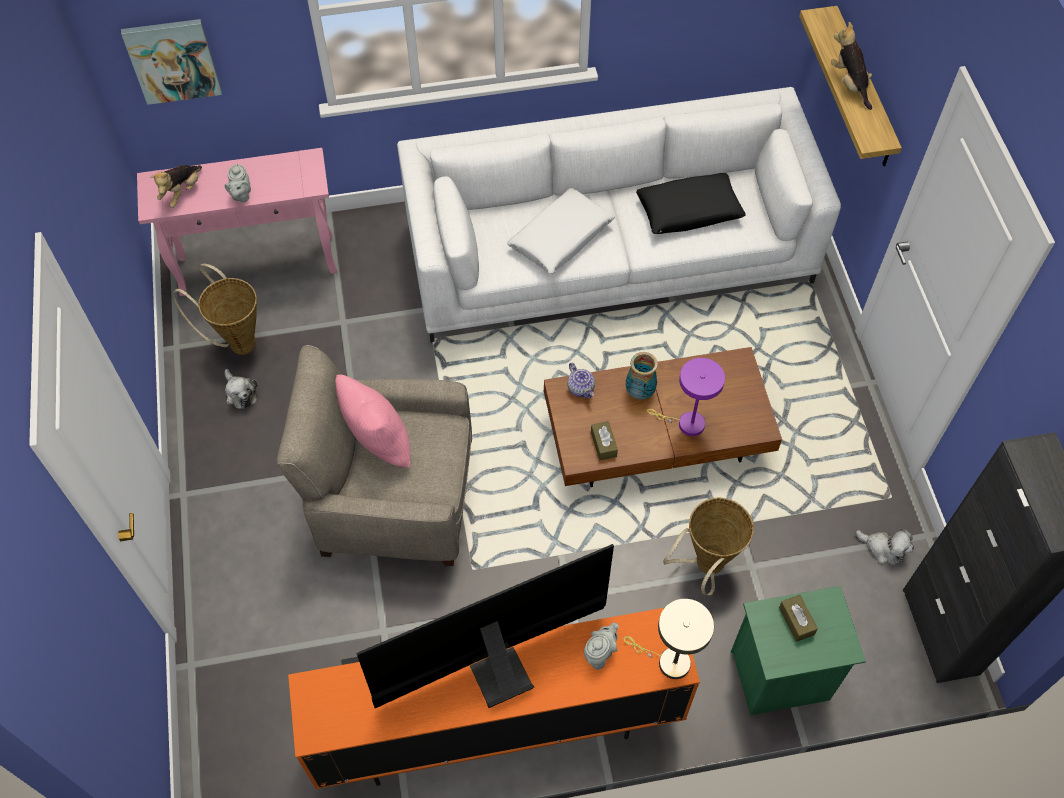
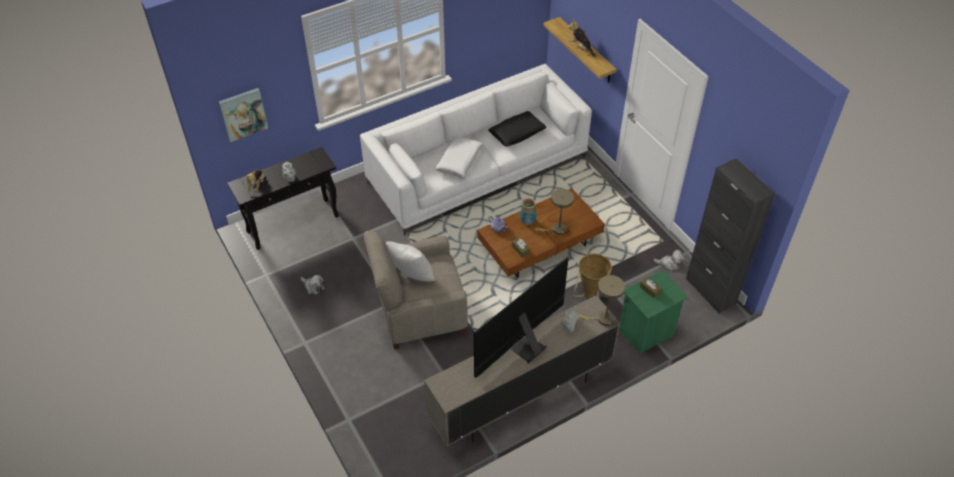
camera: 20 degrees left, 10 degrees down
pink console table [137,148,337,296] -> black console table [227,147,339,250]
basket [173,264,257,355] -> none
orange tv stand [288,608,700,789] -> beige tv stand [424,295,620,446]
pink pillow [335,375,410,467] -> white pillow [386,241,434,282]
purple table lamp [647,358,725,436] -> beige table lamp [535,189,574,235]

